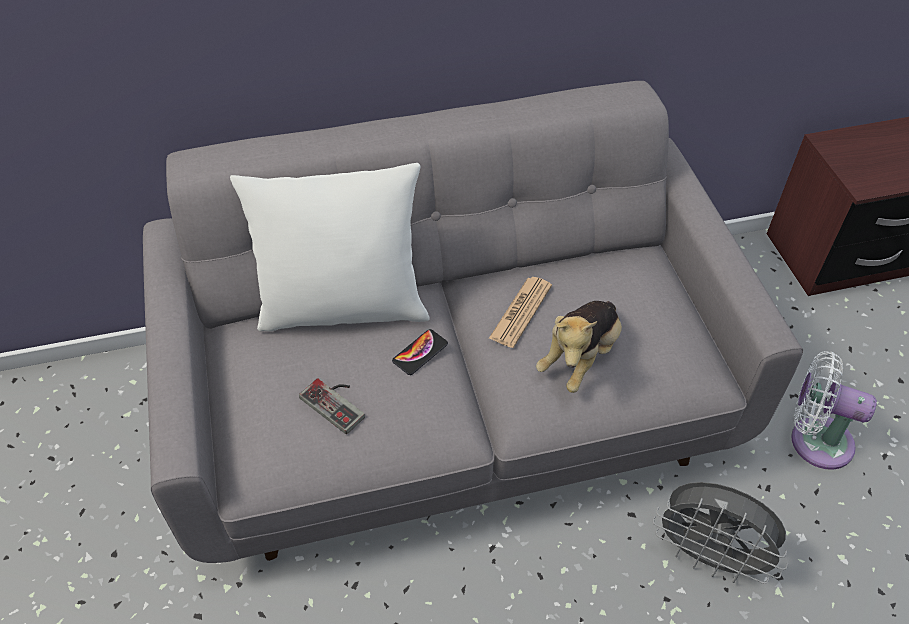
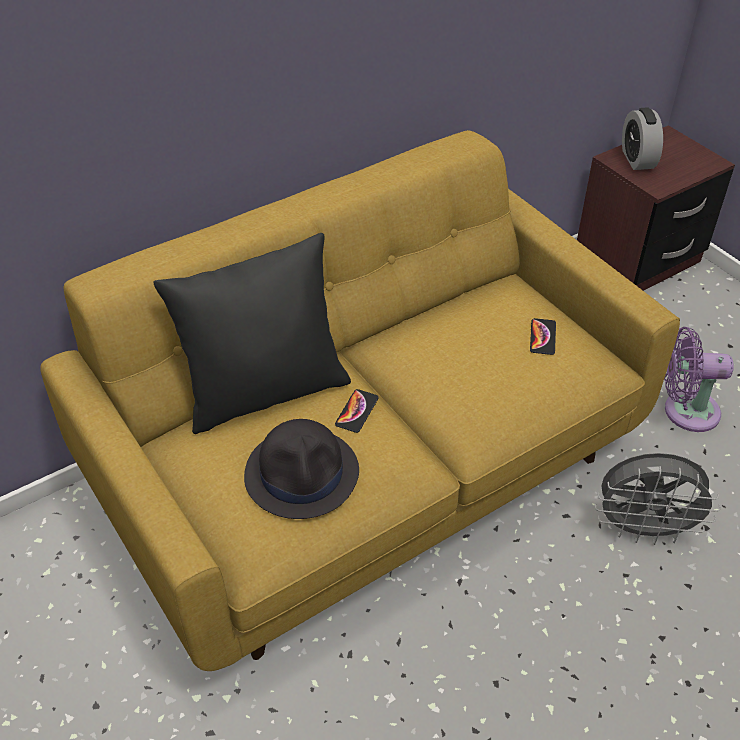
camera: 20 degrees left, 5 degrees down
grey sofa [143,81,803,563] -> yellow sofa [40,130,680,671]
white pillow [230,163,430,332] -> black pillow [153,233,351,434]
game controller [299,378,365,434] -> black hat [244,419,359,519]
newspaper [489,277,552,348] -> none
plush toy [536,301,622,393] -> none
white fan [791,351,877,470] -> purple fan [664,327,734,432]
none -> phone [530,318,556,355]
none -> alarm clock [622,108,663,170]

